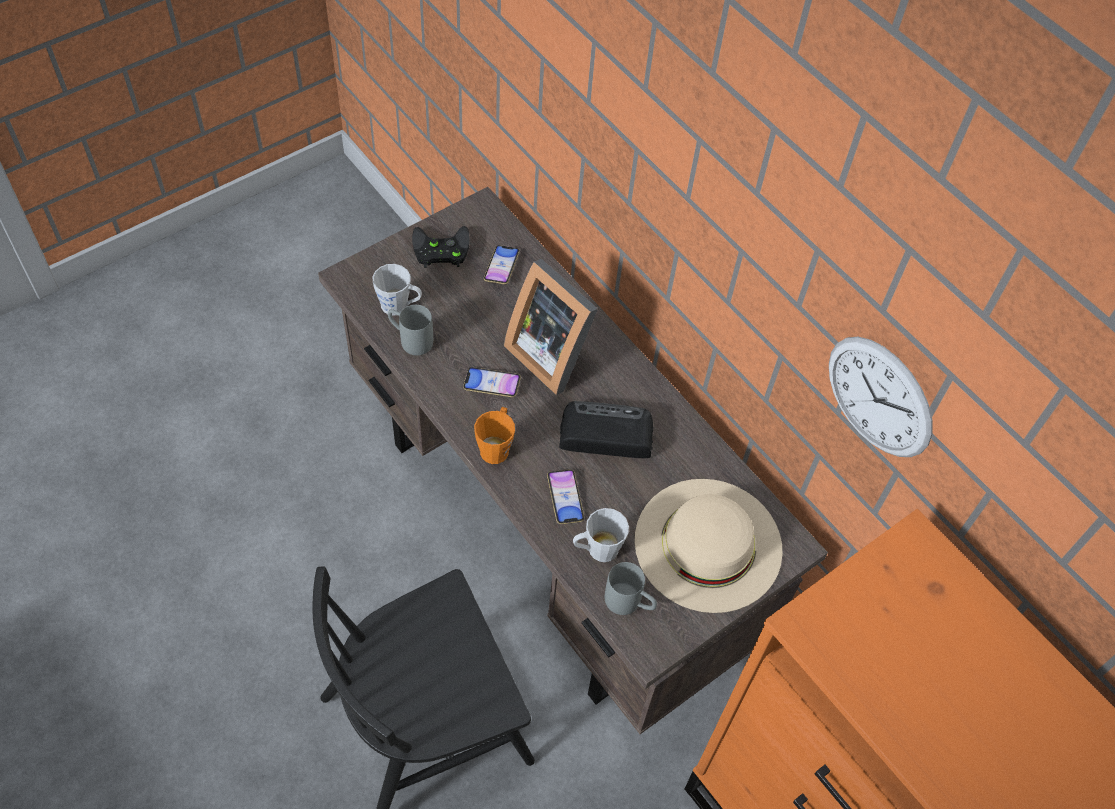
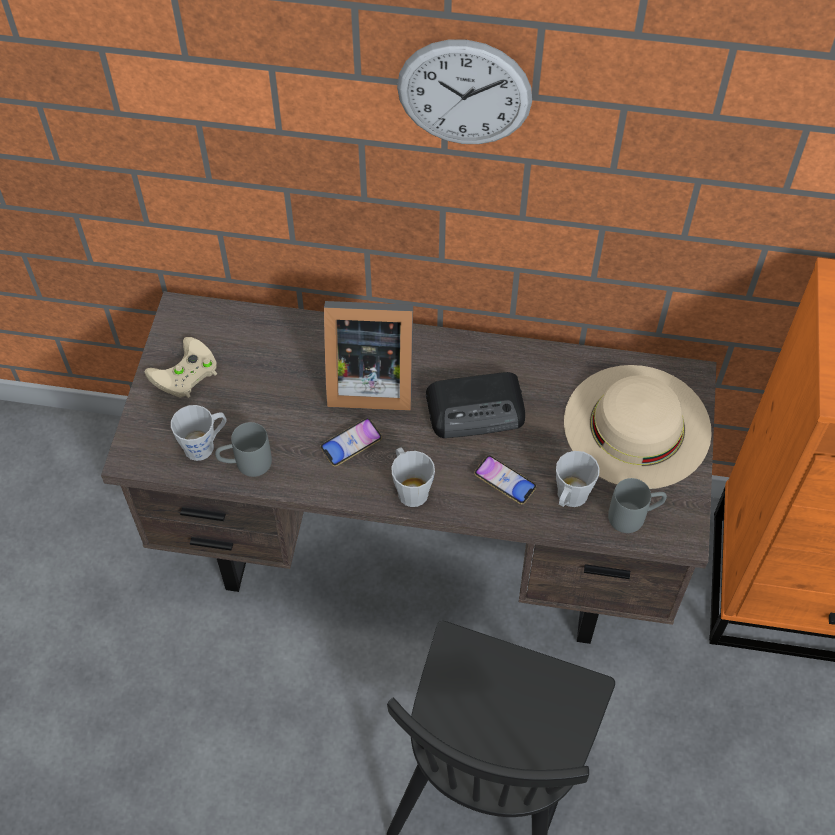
camera: 40 degrees left, 0 degrees up
black game controller [412,226,470,268] -> beige game controller [145,337,217,398]
orange mug [474,407,515,464] -> grey mug [391,447,435,507]
phone [484,245,520,285] -> none
radio [559,401,653,458] -> radio turned 150 degrees counterclockwise [426,372,525,438]
wall clock [829,337,933,457] -> wall clock moved to [397,40,532,144]

